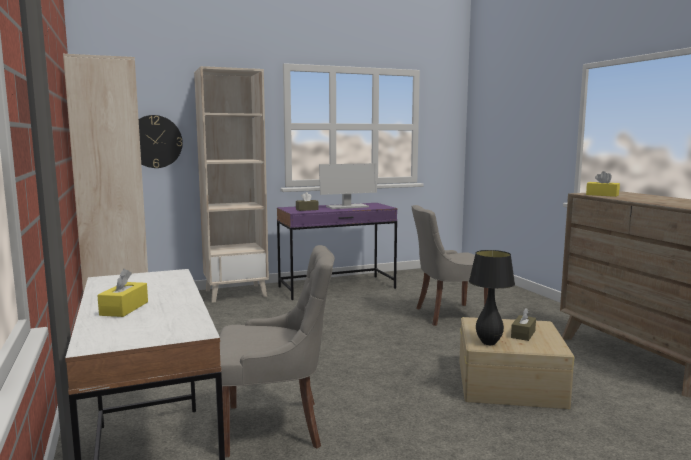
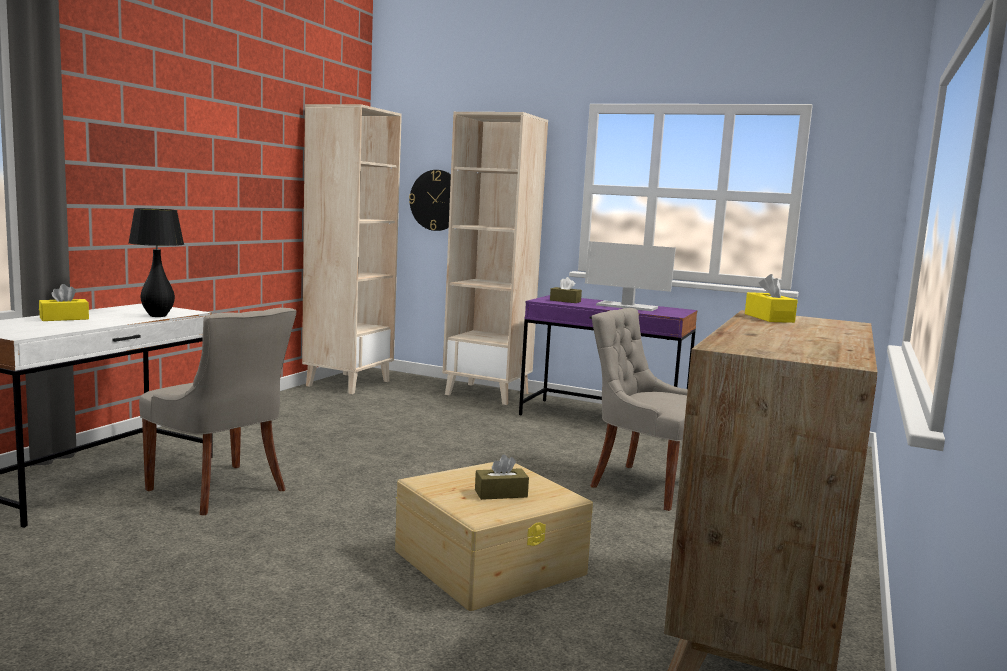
camera: 45 degrees right, 0 degrees up
black table lamp [469,250,515,345] -> black table lamp moved to [128,208,184,317]

